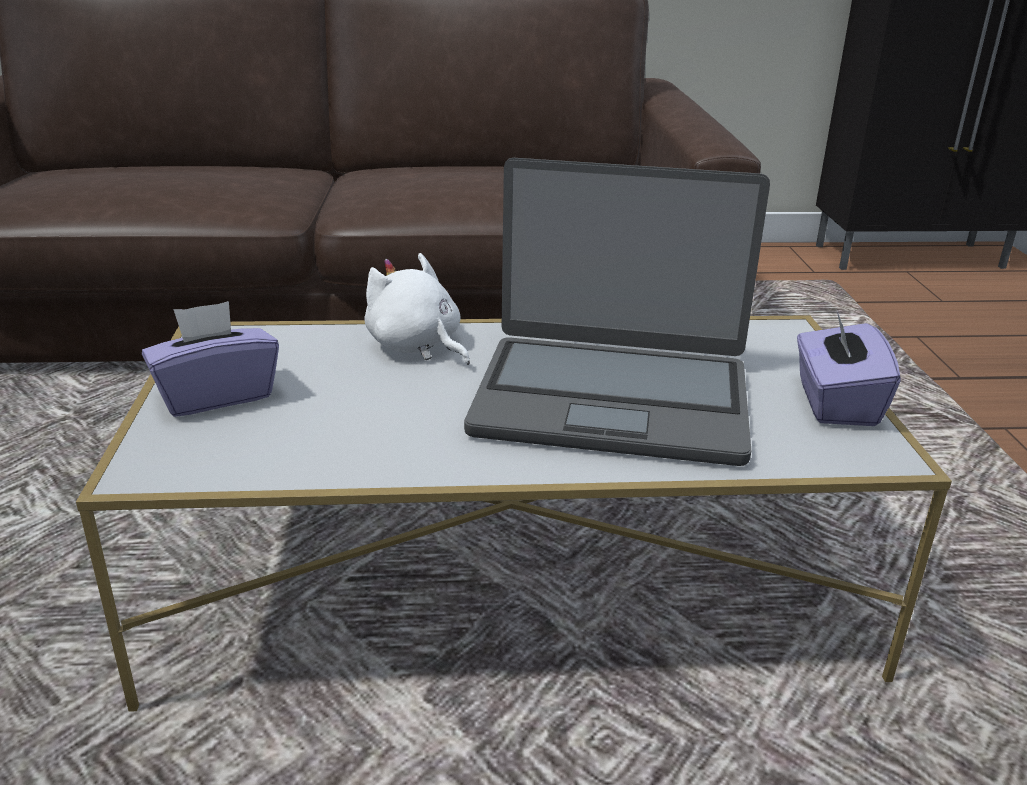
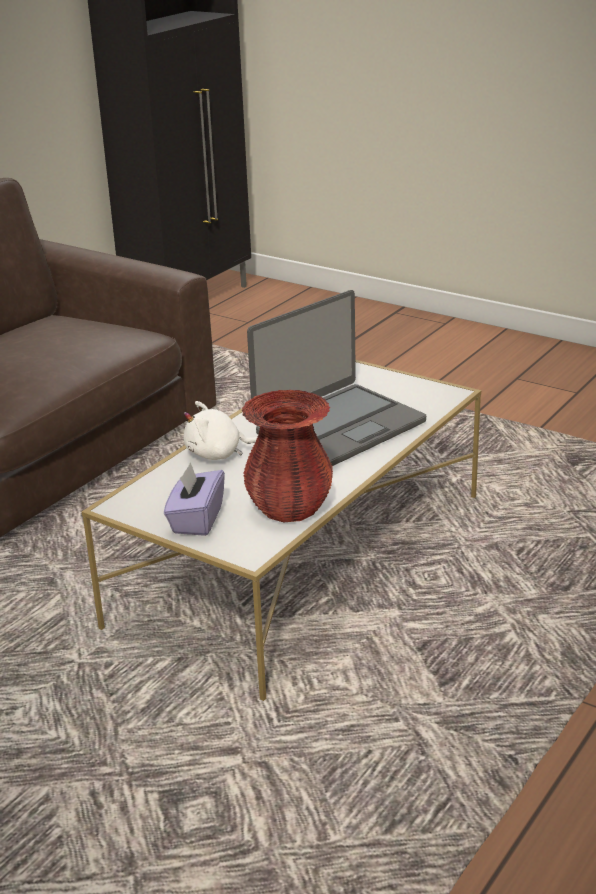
camera: 50 degrees left, 0 degrees up
purple tissue box [797,307,901,426] -> none
none -> red vase [242,390,333,522]

